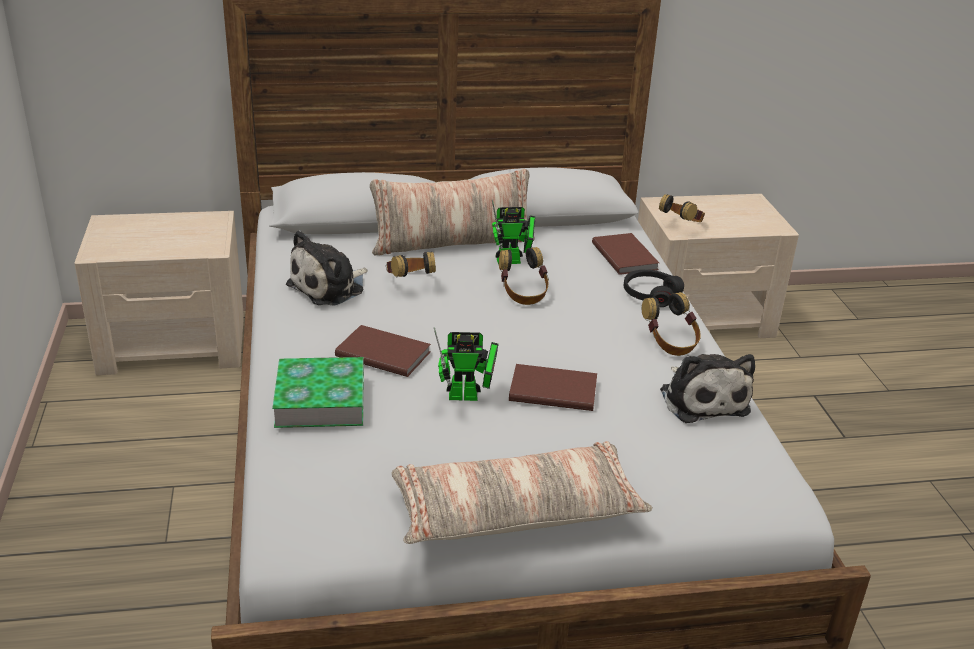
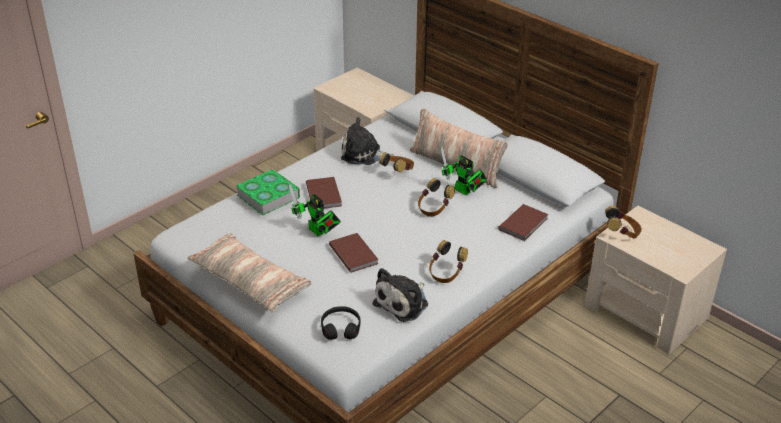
camera: 55 degrees right, 5 degrees up
black headphones [624,270,684,307] -> black headphones moved to [321,306,360,340]

